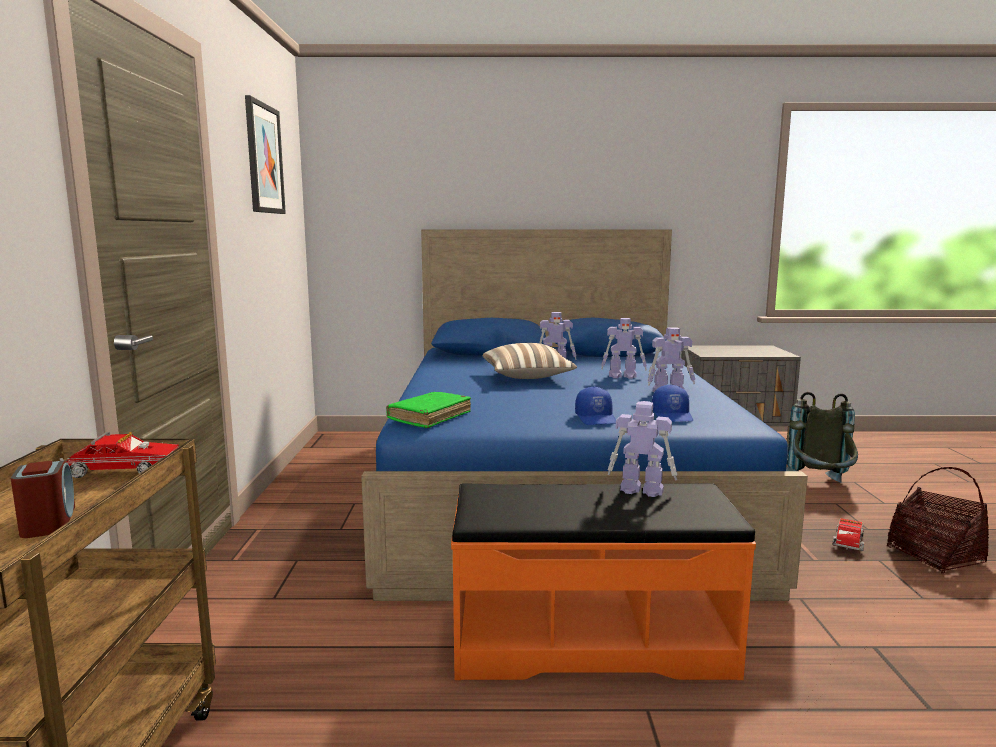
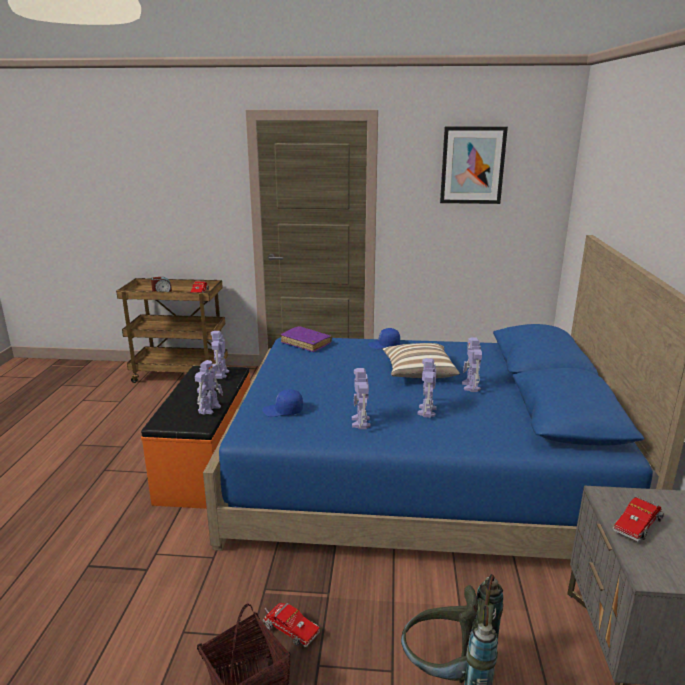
camera: 95 degrees right, 10 degrees up
green book [386,392,471,428] -> purple book [281,326,332,352]
blue cap [575,387,616,425] -> blue cap moved to [368,328,400,349]
none -> toy robot [211,331,229,379]
none -> toy truck [613,496,664,542]

